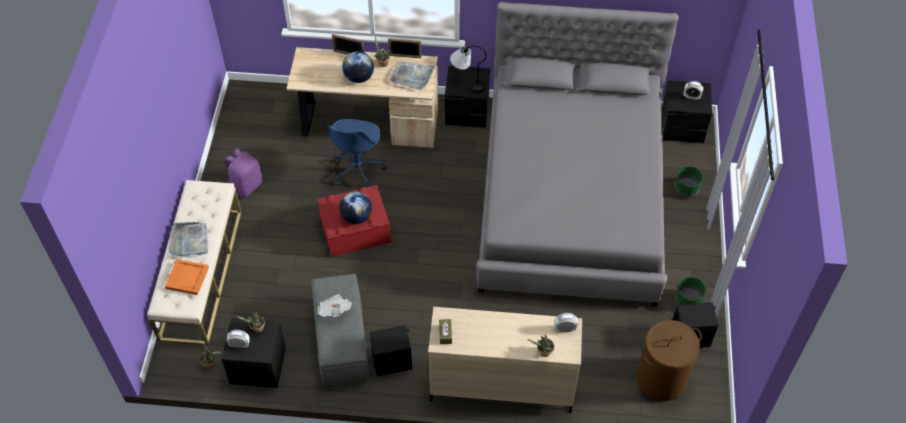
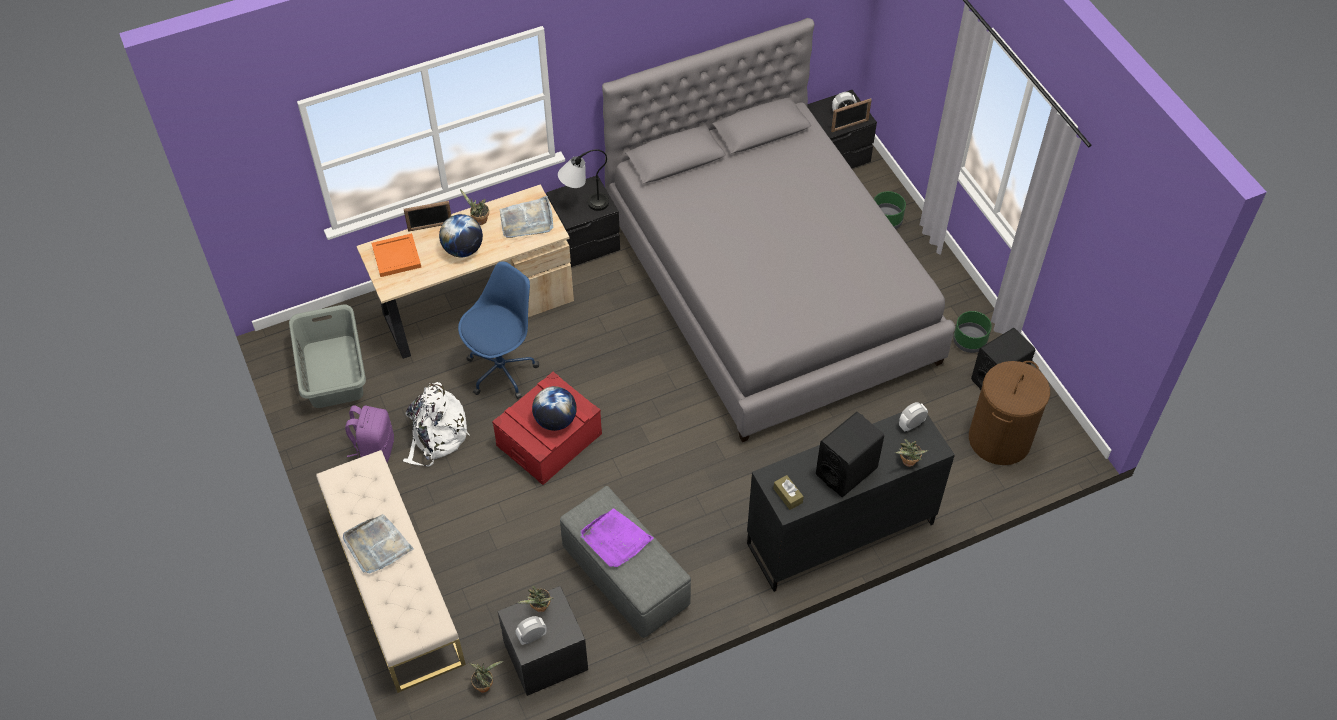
camera: 30 degrees left, 0 degrees up
orange tray [165,259,209,295] -> orange tray moved to [372,233,421,277]
newspaper [318,294,352,317] -> purple tray [580,508,654,567]
blue office chair [327,119,386,188] -> blue office chair turned 120 degrees counterclockwise [458,261,540,399]
black speaker [370,325,412,376] -> black speaker moved to [816,412,884,497]
picture frame [388,38,422,58] -> picture frame moved to [831,98,872,132]
beige dresser [428,307,582,413] -> black dresser [747,412,955,592]
none -> grey laundry basket [289,305,366,408]
none -> white backpack [403,382,470,467]

